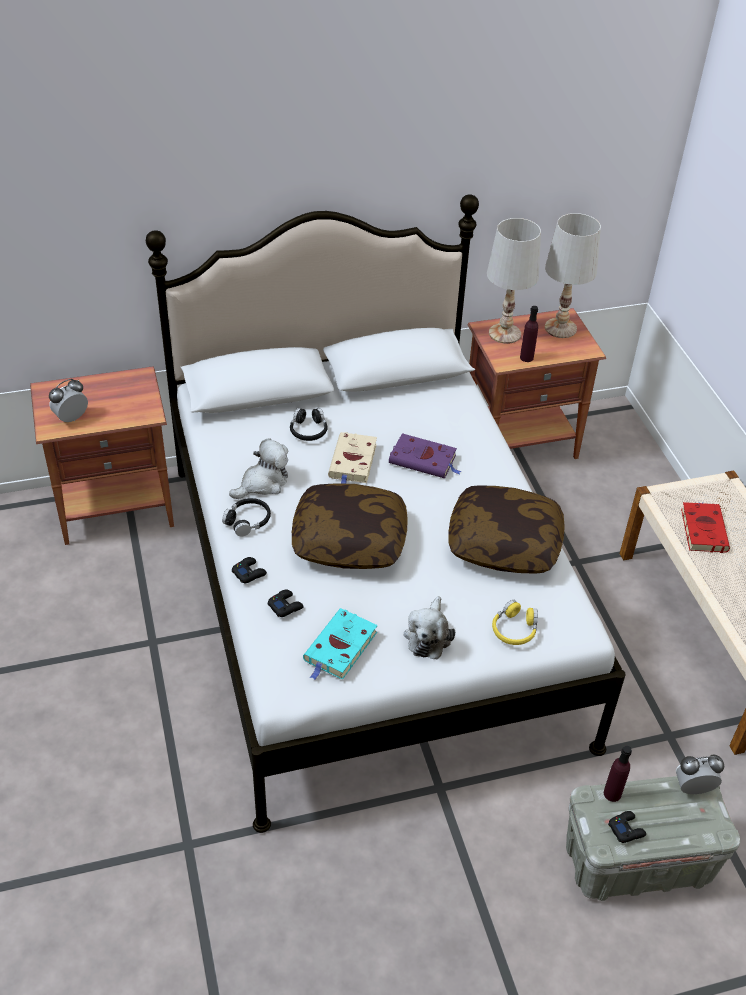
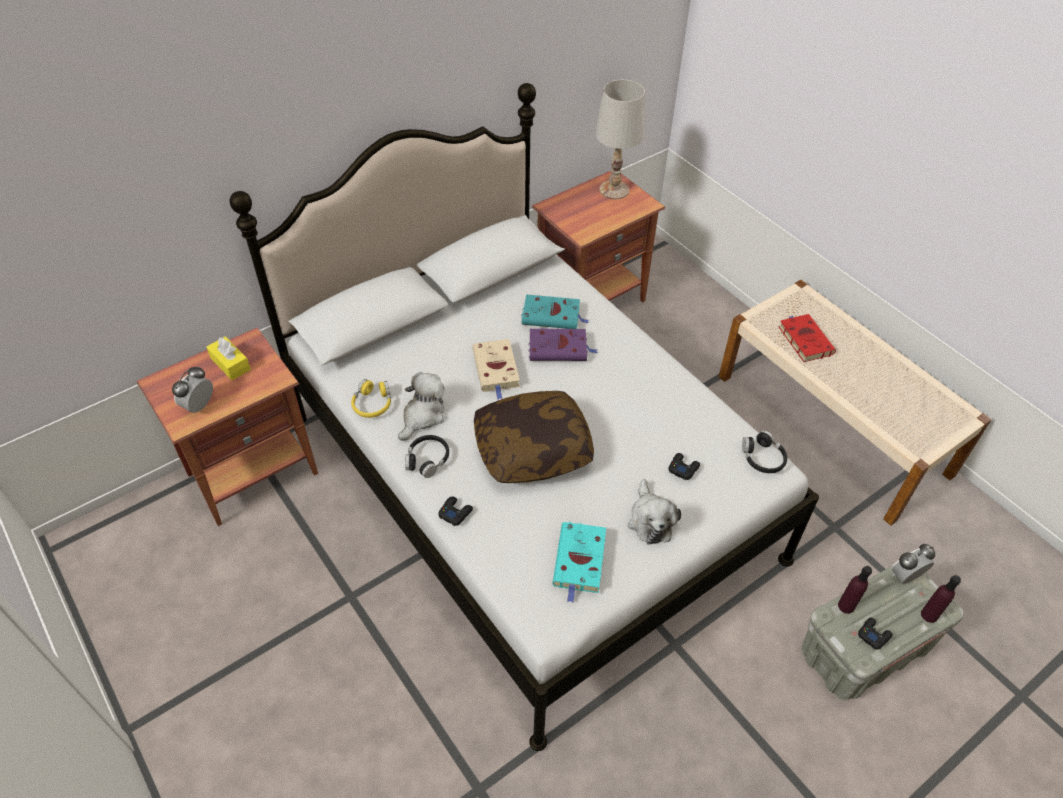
camera: 20 degrees left, 5 degrees up
black game controller [268,590,304,617] -> black game controller moved to [669,453,700,480]
black headphones [290,408,327,441] -> black headphones moved to [742,430,787,473]
pillow [448,485,565,574] -> none
white table lamp [487,218,541,344] -> none
yellow headphones [492,600,538,645] -> yellow headphones moved to [351,379,391,418]
purple bottle [520,306,538,362] -> purple bottle moved to [921,575,961,623]
none -> yellow tissue box [207,336,251,380]
none -> turquoise book [521,294,589,329]

